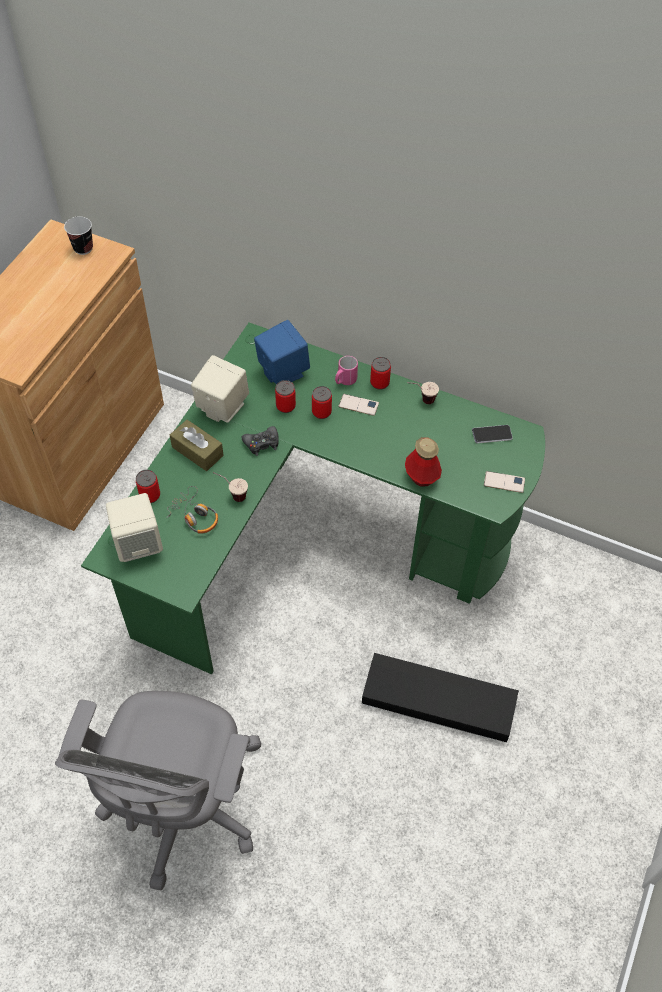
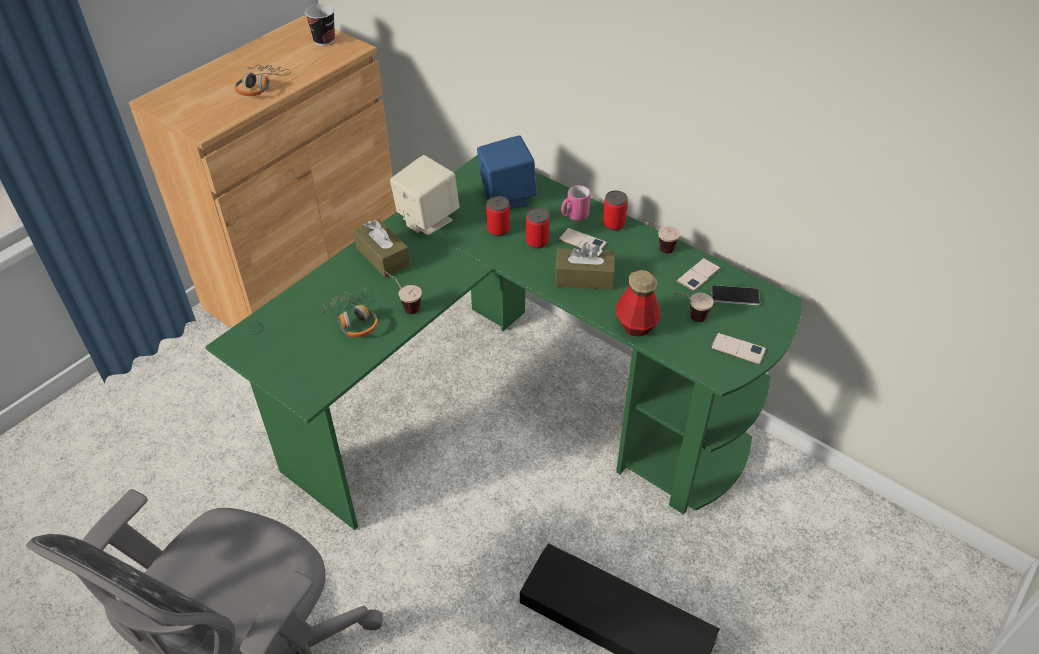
camera: 15 degrees right, 10 degrees down
beige speaker [106,493,163,562] -> none
can [136,470,160,503] -> none
black game controller [241,426,279,456] -> none
none -> headphones [234,65,291,96]
none -> brown tissue box [555,242,615,290]
none -> cup [673,292,714,322]
none -> phone [677,258,721,291]

